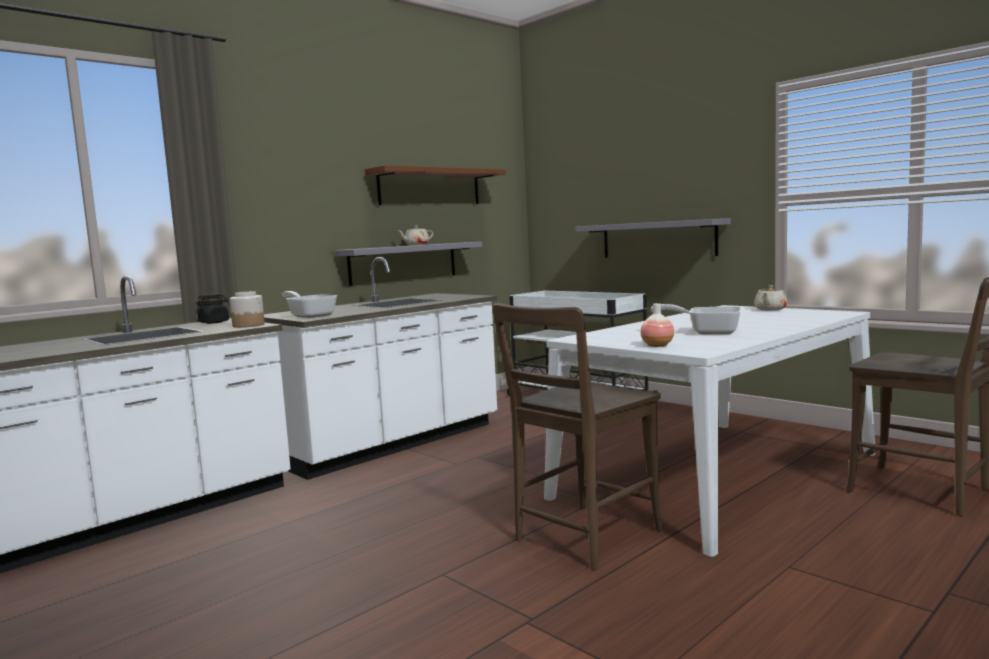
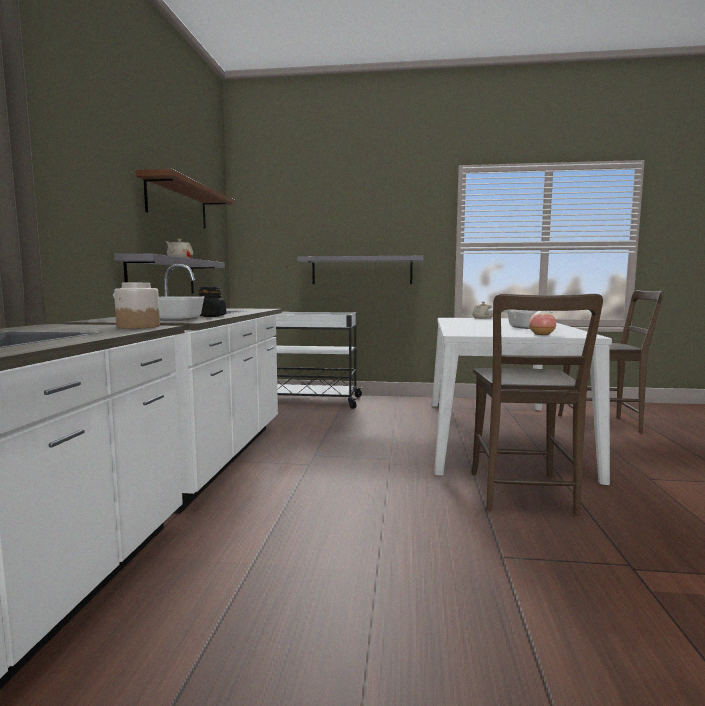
camera: 40 degrees left, 0 degrees up
black jar [196,294,229,324] -> black jar moved to [199,287,226,317]

